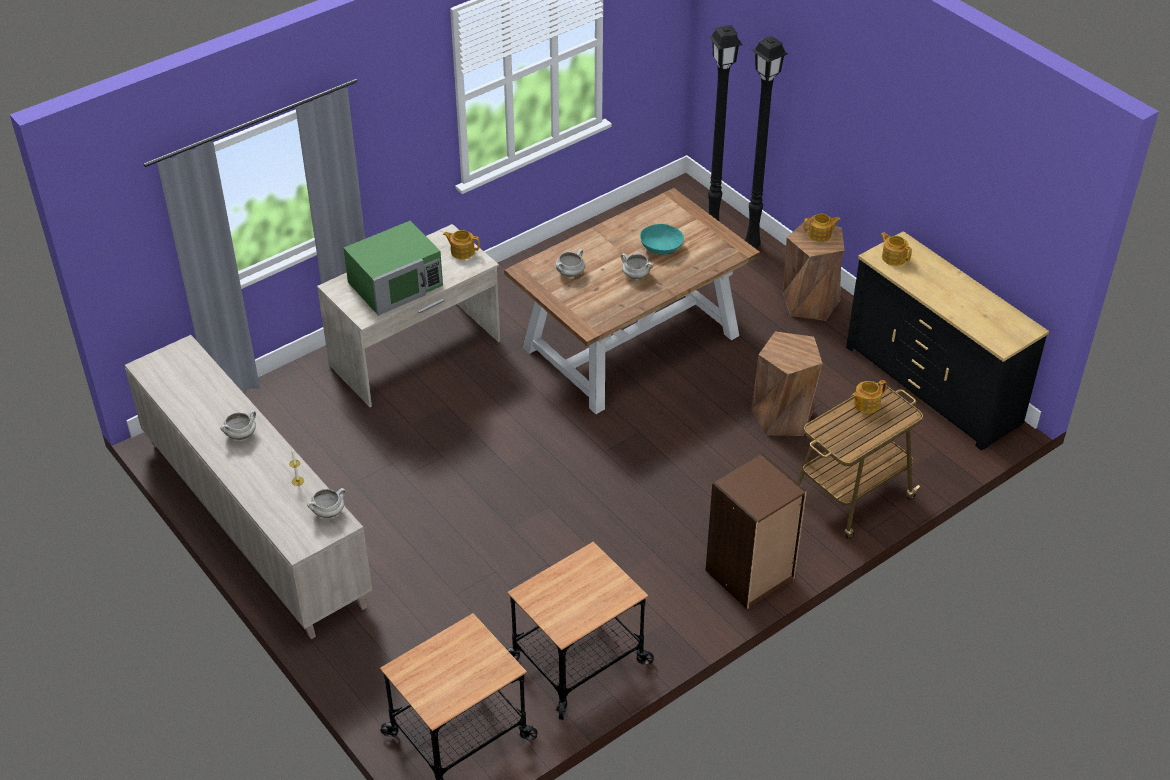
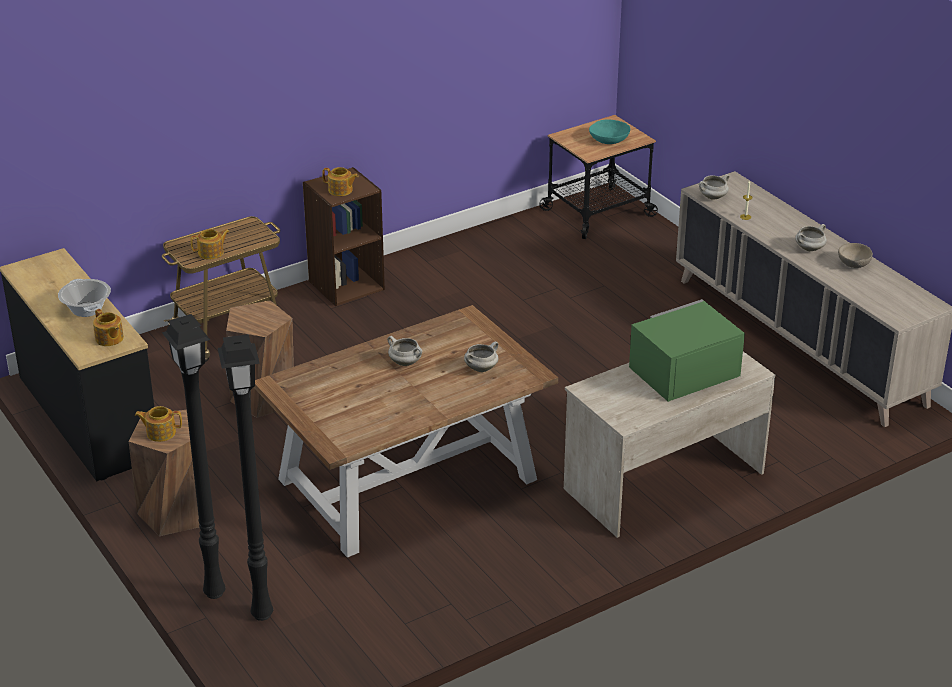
camera: 175 degrees left, 10 degrees down
teapot [443,230,480,259] -> teapot moved to [322,167,359,196]
cart [506,541,654,720] -> none
turquoise bowl [640,224,684,255] -> turquoise bowl moved to [589,119,630,144]
none -> cooking pot [58,279,111,317]
none -> beige bowl [838,243,873,268]

